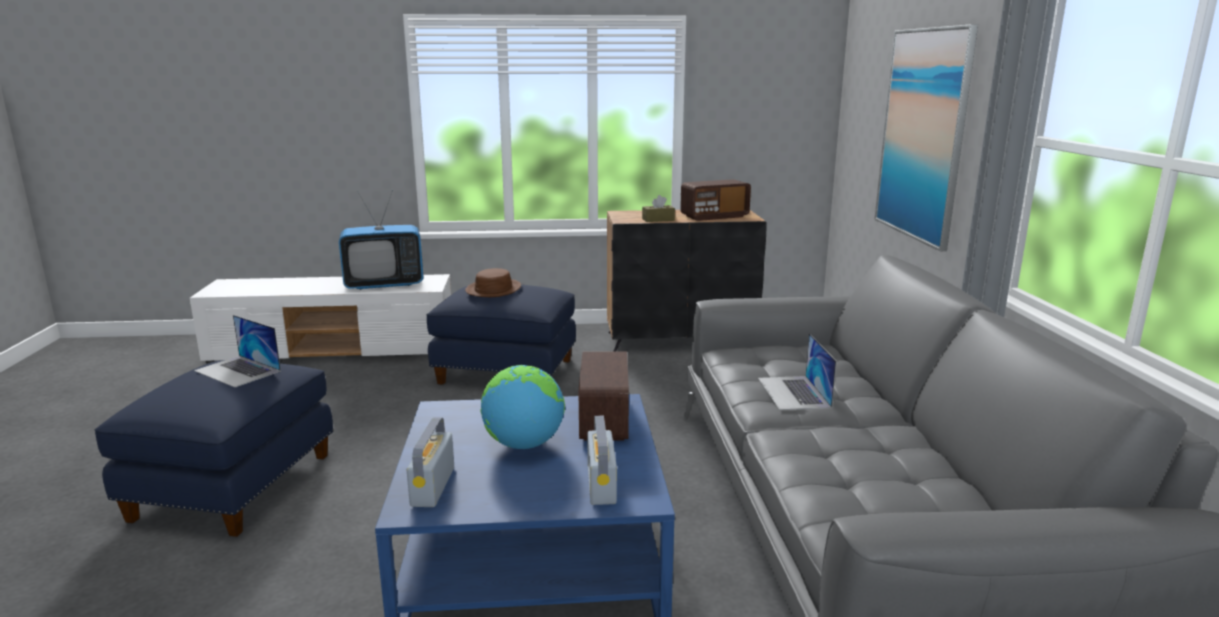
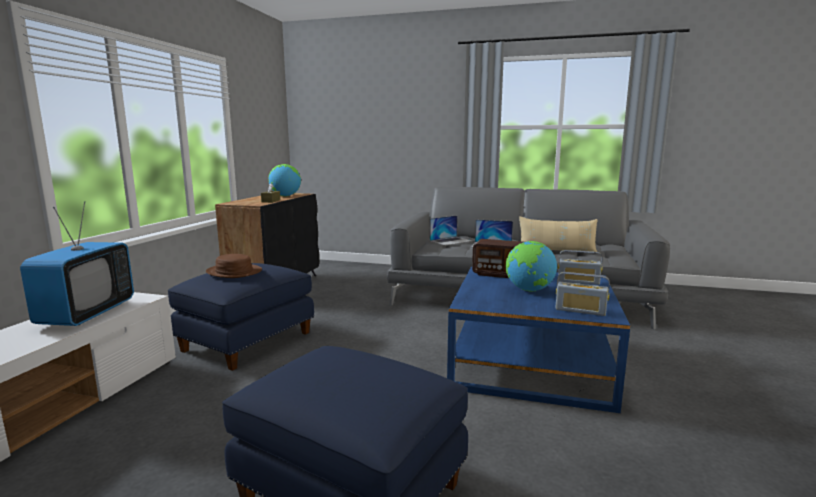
camera: 70 degrees left, 5 degrees down
laptop [194,315,281,387] -> laptop moved to [430,215,473,245]
radio [680,179,751,221] -> globe [268,164,301,196]
picture [875,24,978,251] -> none
none -> beige pillow [519,216,597,254]

